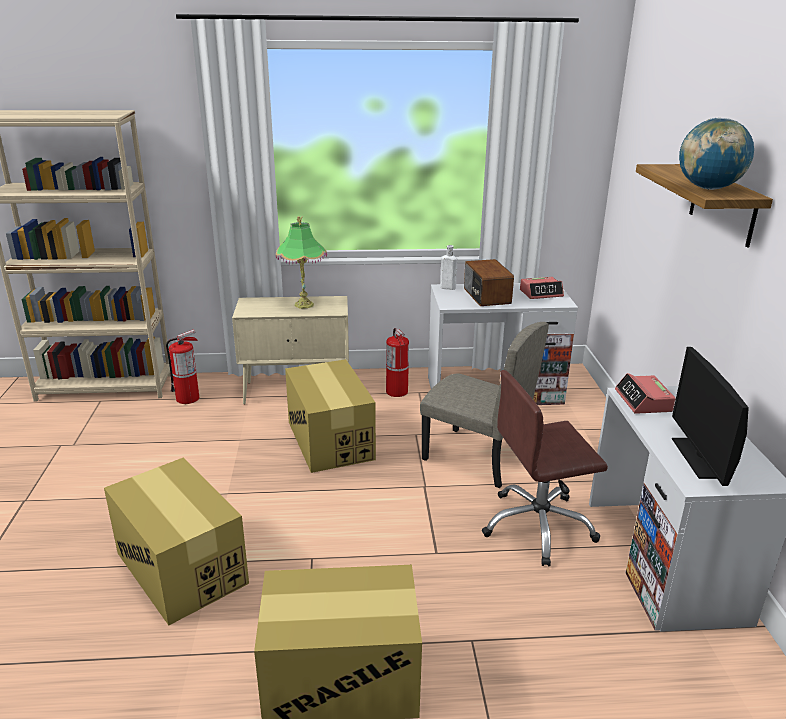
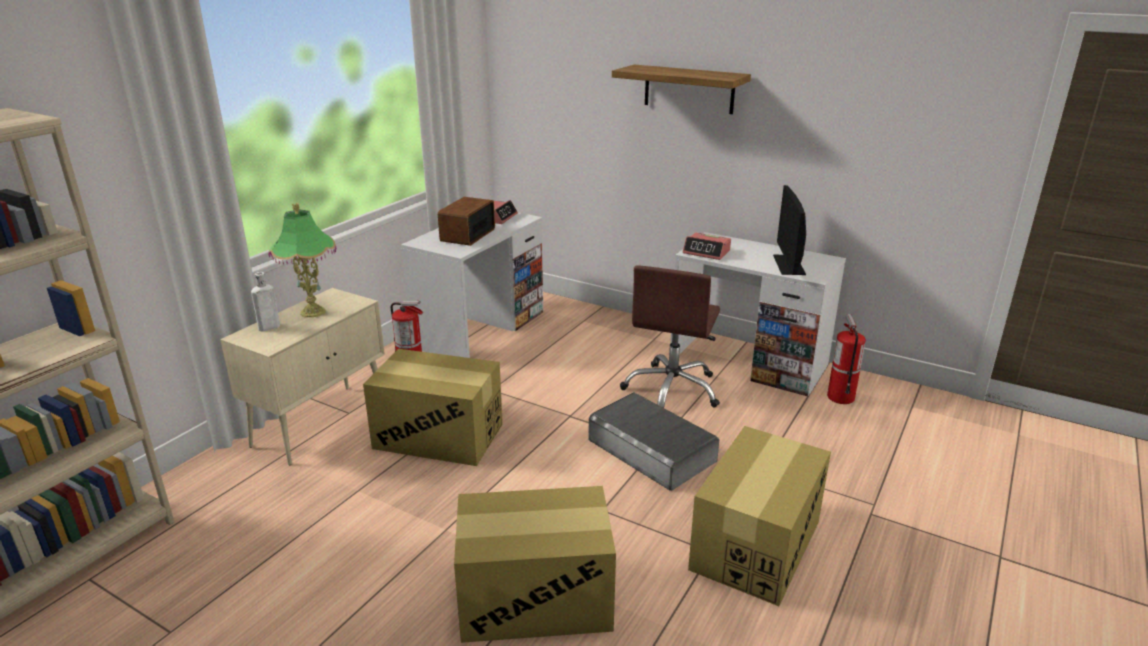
camera: 55 degrees left, 0 degrees up
fire extinguisher [166,330,199,404] -> fire extinguisher moved to [827,314,866,404]
beige chair [420,322,549,488] -> none
white bottle [440,245,458,290] -> white bottle moved to [251,272,280,332]
radio [464,259,514,306] -> radio turned 90 degrees clockwise [438,197,495,246]
monitor [672,347,749,486] -> monitor turned 60 degrees clockwise [773,185,806,275]
globe [679,118,754,190] -> none
none -> grey storage box [589,392,719,491]

